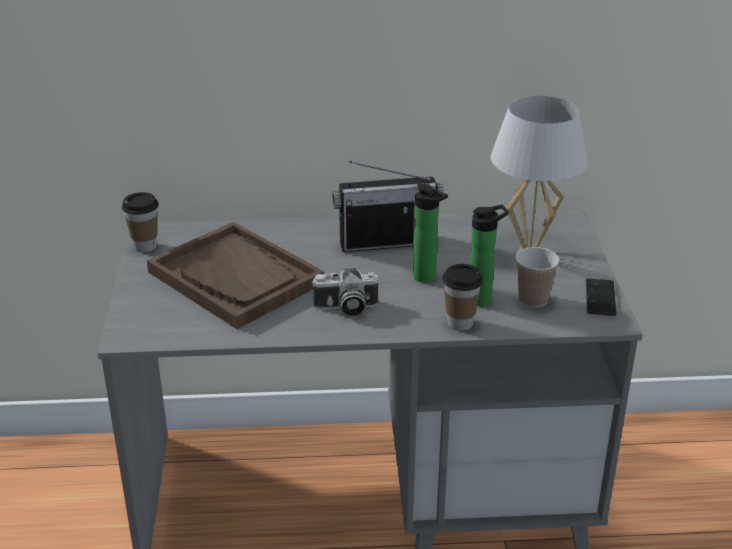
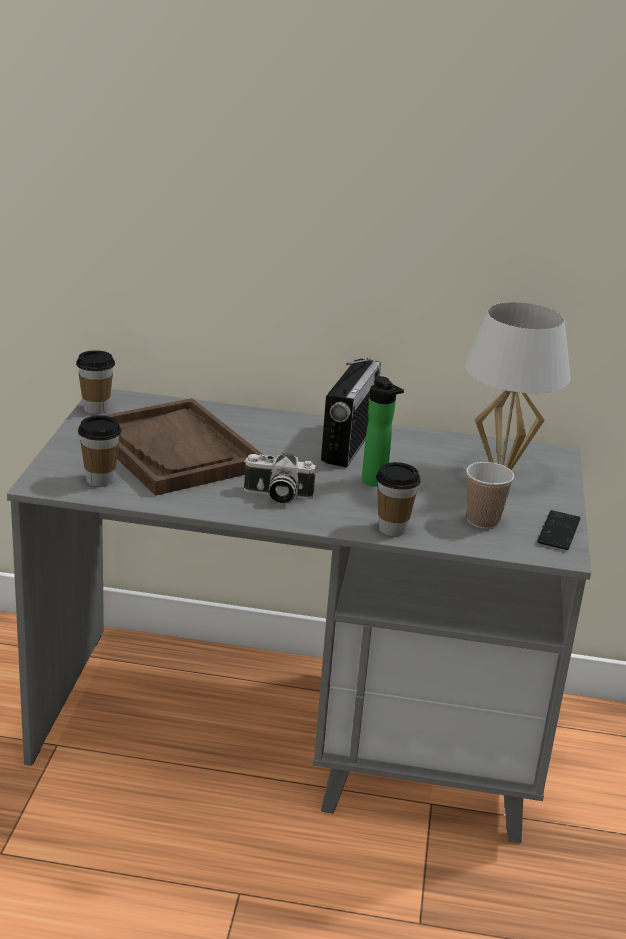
camera: 10 degrees right, 5 degrees down
radio [332,161,444,252] -> radio turned 75 degrees counterclockwise [321,358,381,468]
bottle [470,205,509,306] -> none
none -> cup [78,416,122,487]

